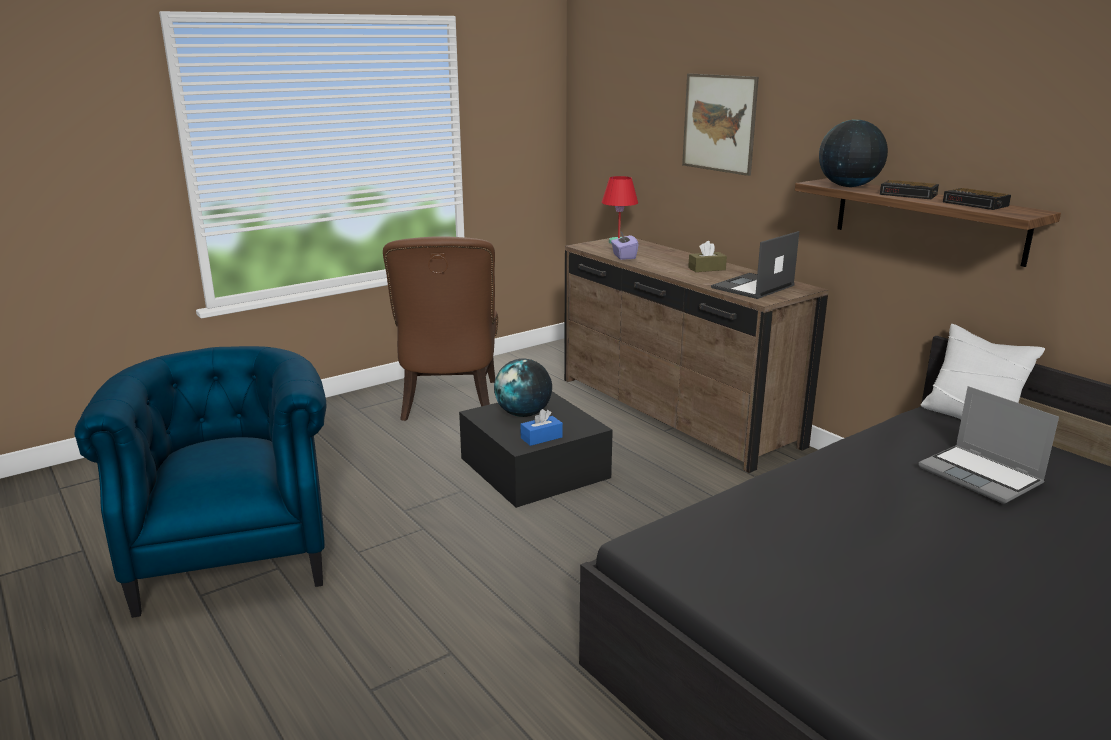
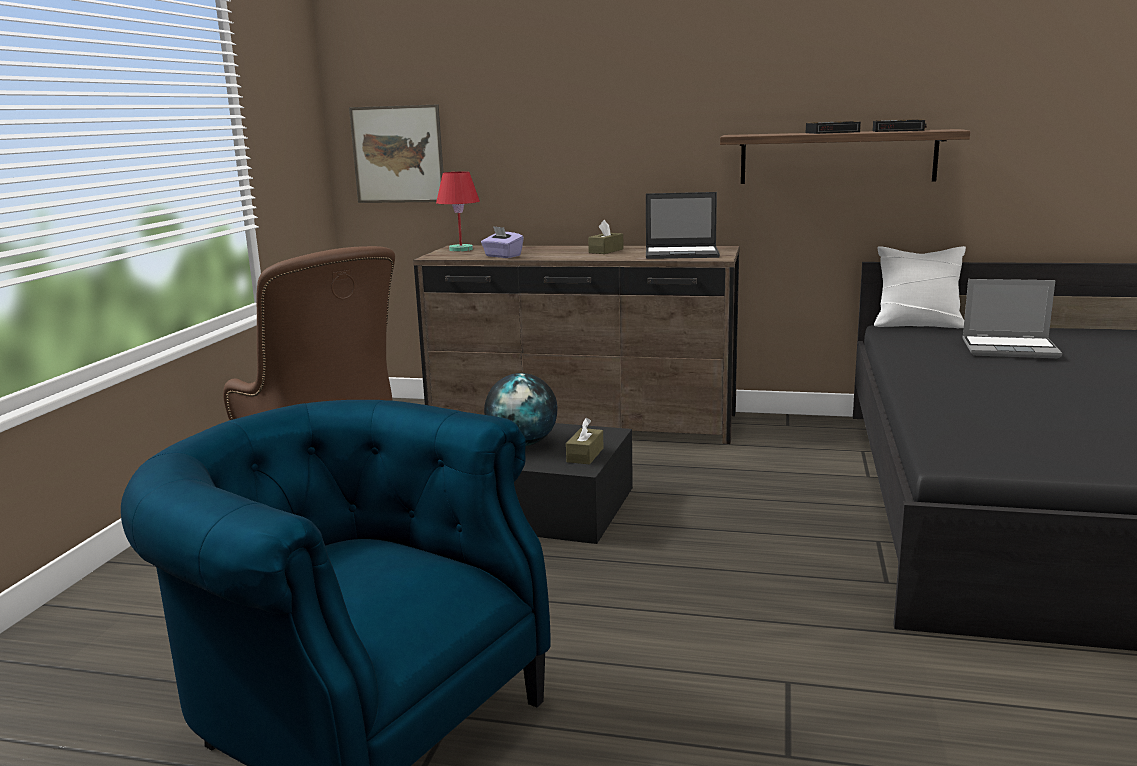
camera: 40 degrees left, 5 degrees down
blue tissue box [520,409,563,446] -> brown tissue box [566,418,603,464]
picture [682,73,759,176] -> picture moved to [349,104,443,203]
laptop [711,231,799,299] -> laptop turned 90 degrees counterclockwise [646,192,720,259]
globe [819,120,888,187] -> none

